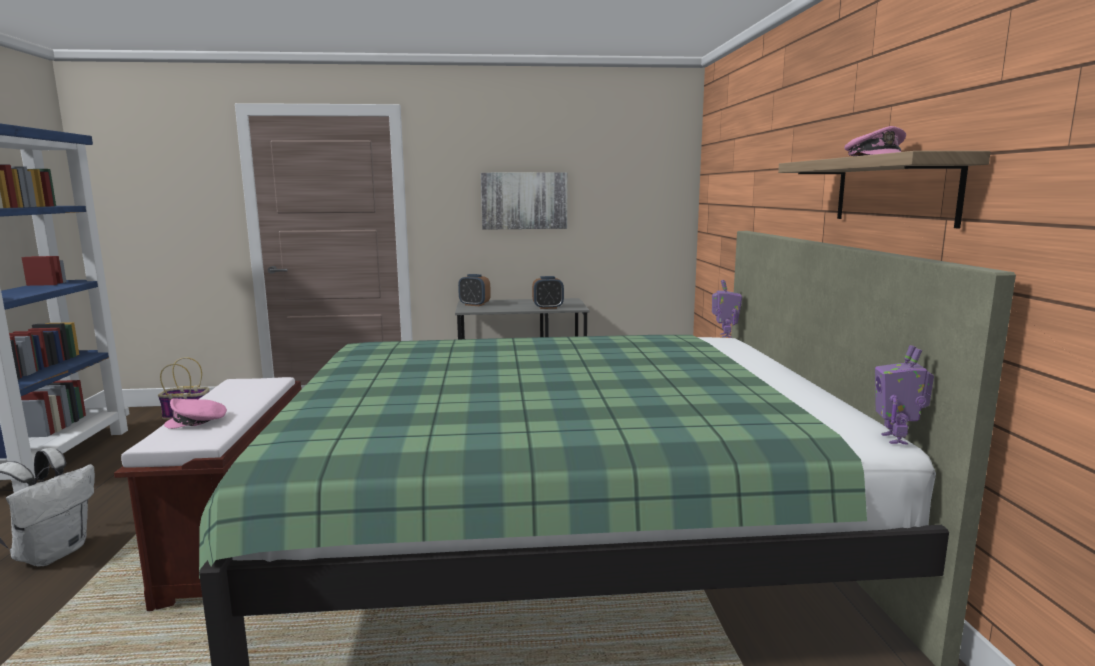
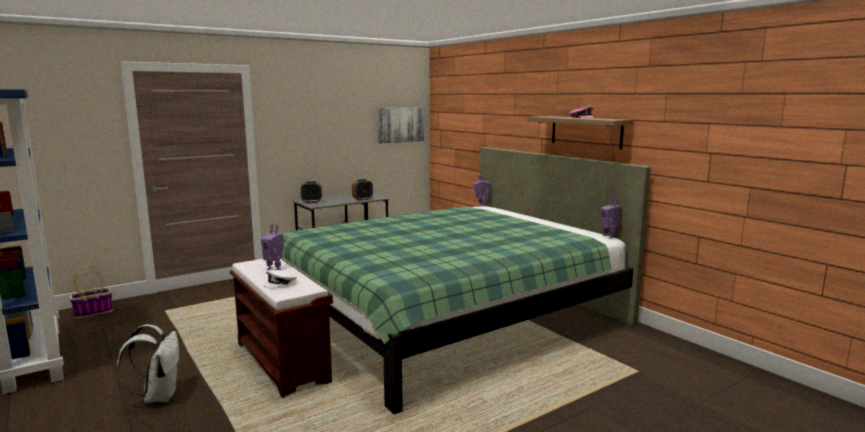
camera: 30 degrees left, 0 degrees up
pink cap [164,398,227,429] -> white cap [264,270,297,288]
picture [481,172,567,230] -> picture moved to [377,107,424,143]
none -> toy robot [261,224,284,270]

